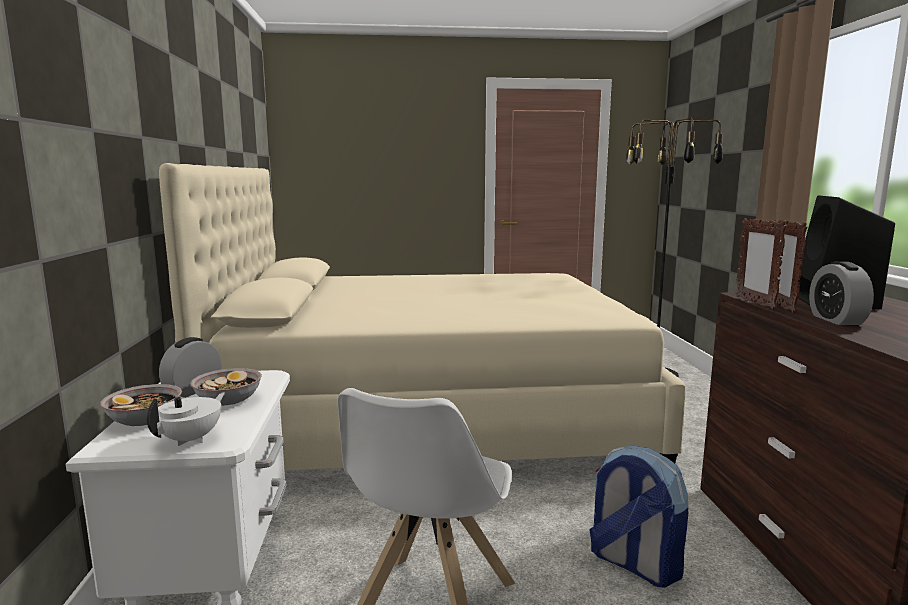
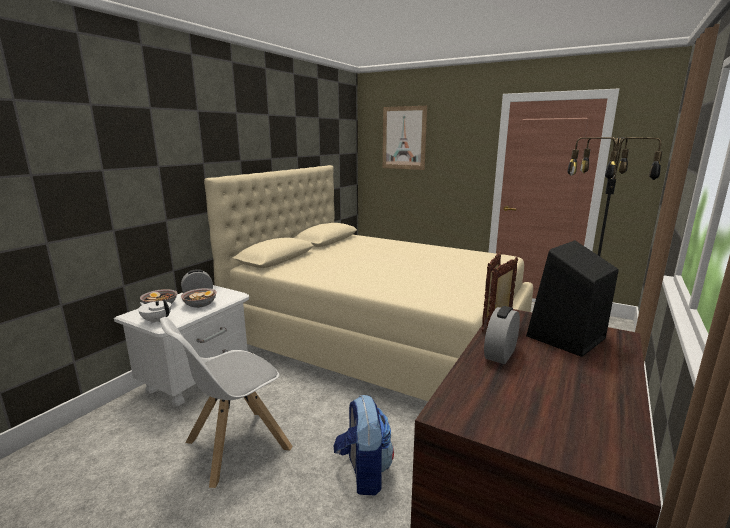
camera: 35 degrees right, 5 degrees up
white teapot [147,392,225,446] -> white teapot turned 120 degrees counterclockwise [138,299,171,324]
none -> picture [383,106,427,170]

